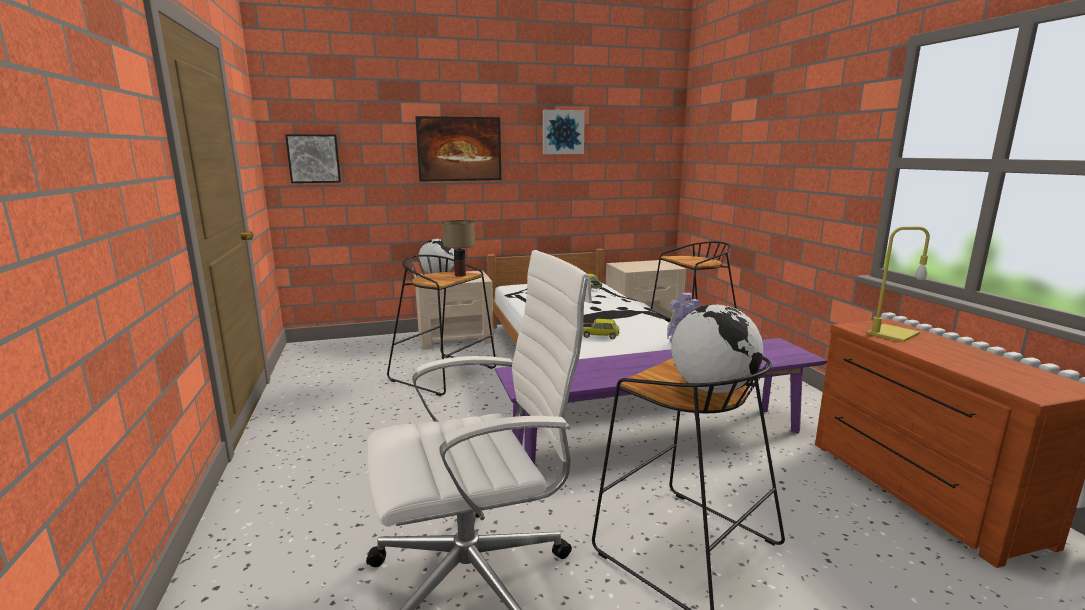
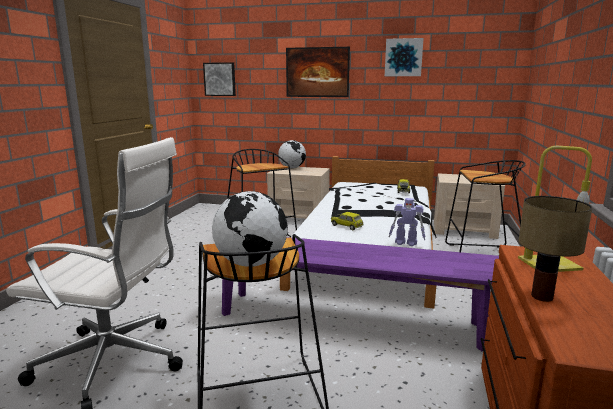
camera: 30 degrees right, 0 degrees up
table lamp [442,220,475,277] -> table lamp moved to [518,196,593,302]

